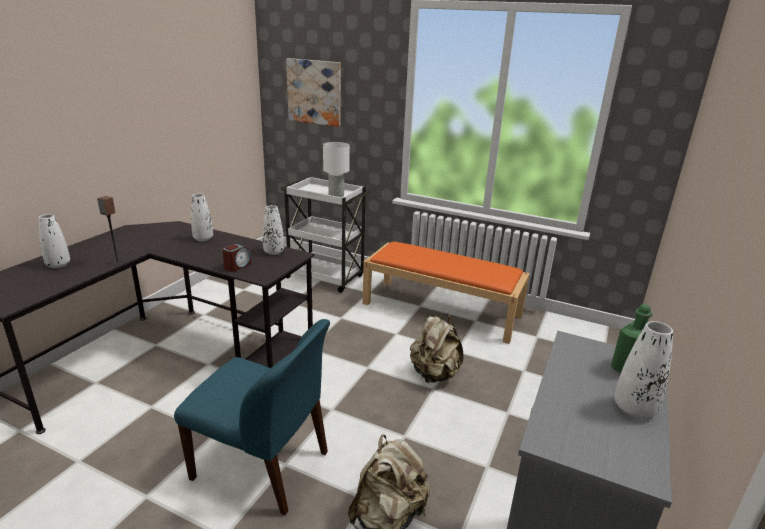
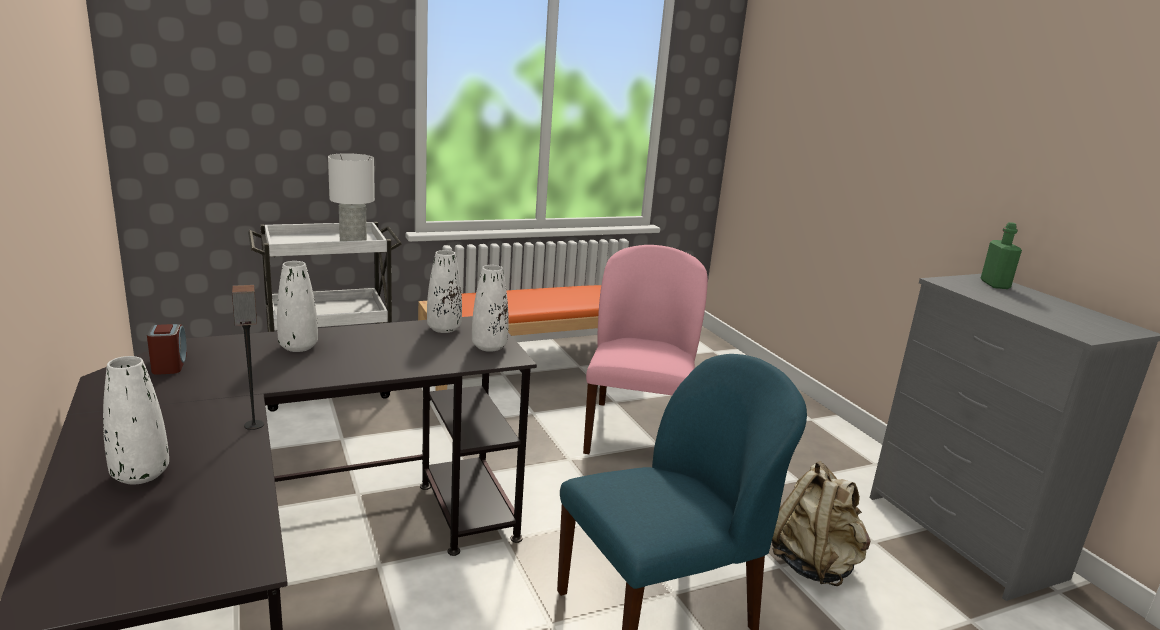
camera: 50 degrees left, 5 degrees down
alarm clock [222,244,251,272] -> alarm clock moved to [147,324,187,375]
picture [286,58,341,127] -> none
beige backpack [410,314,463,383] -> pink chair [583,245,708,454]
white vase [614,321,673,419] -> white vase moved to [472,265,509,352]

